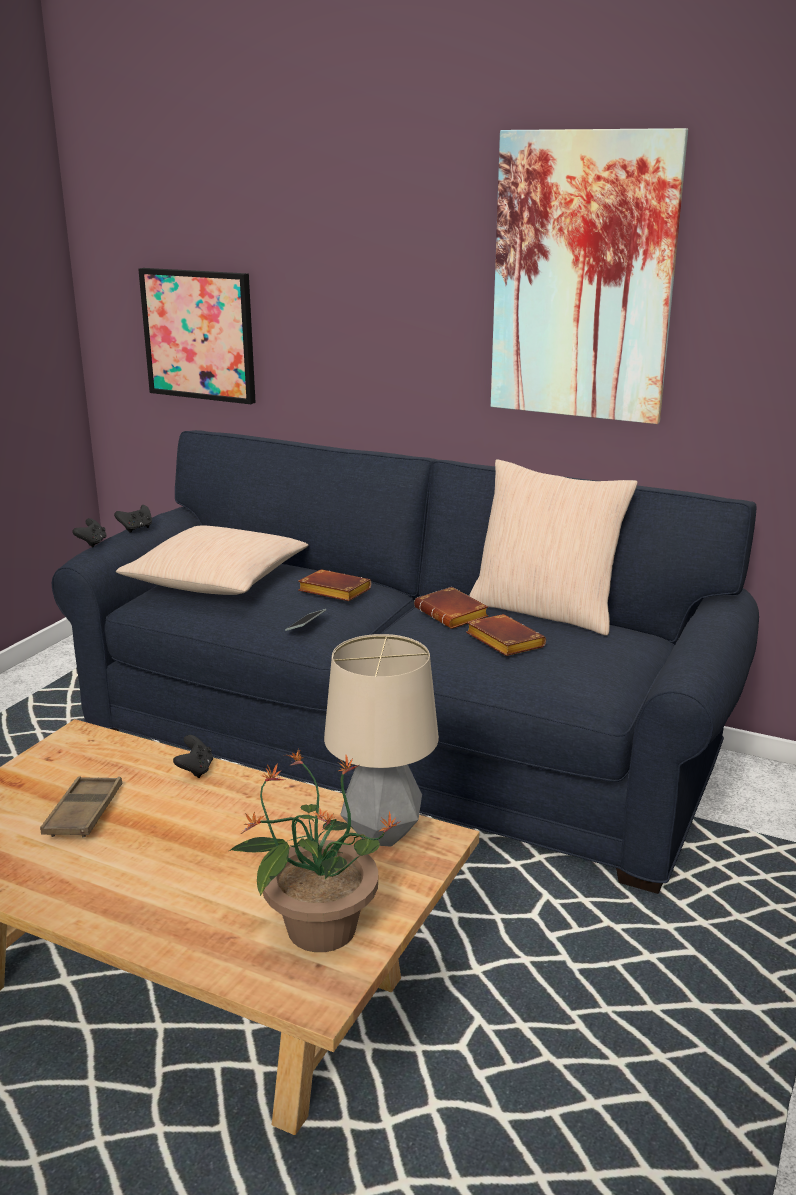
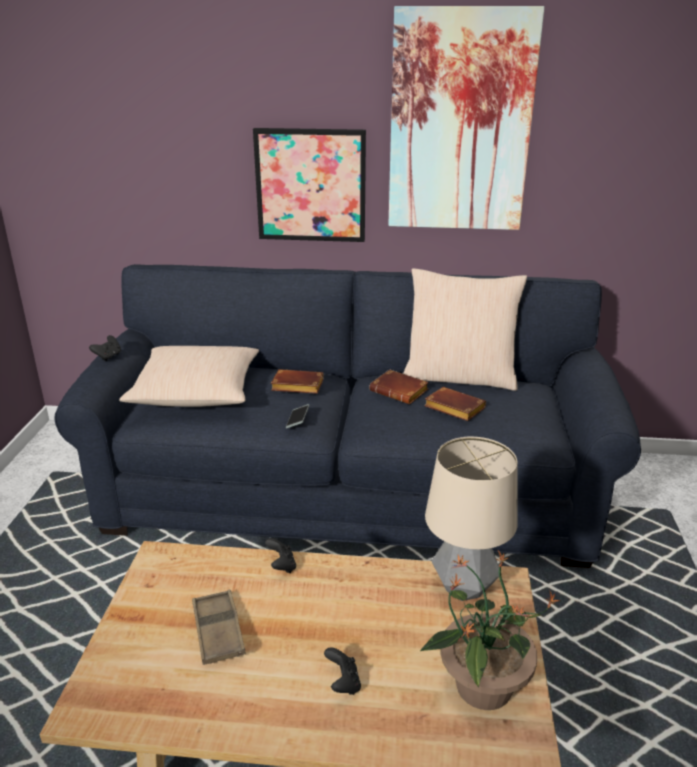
camera: 20 degrees left, 5 degrees up
black game controller [72,518,107,547] -> black game controller moved to [324,647,361,695]
picture [138,268,256,404] -> picture moved to [253,128,366,242]

